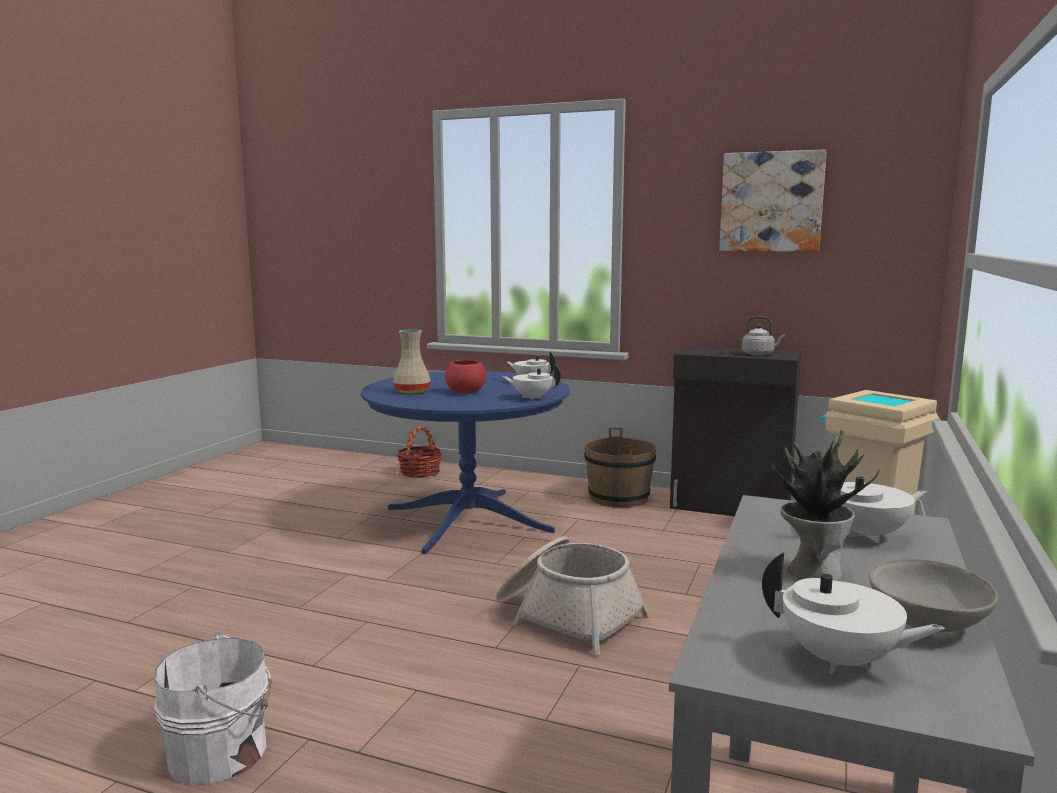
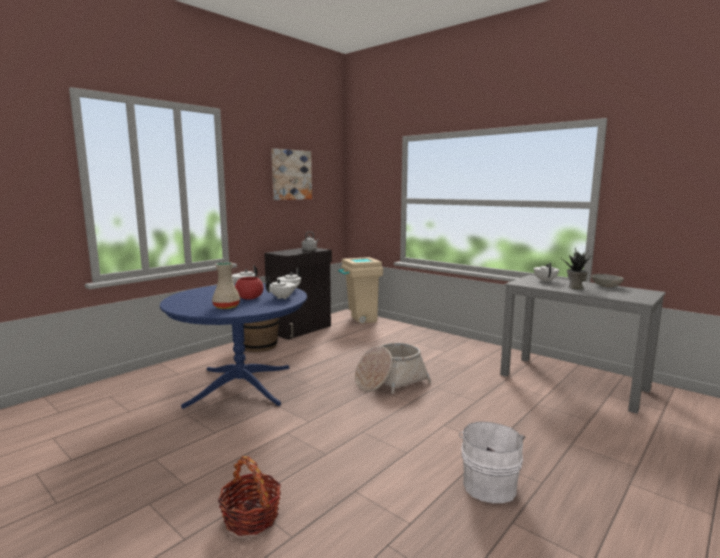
camera: 70 degrees left, 0 degrees up
basket [397,426,442,478] -> basket moved to [218,456,281,536]
white teapot [762,552,945,675] -> white teapot moved to [265,277,300,299]

